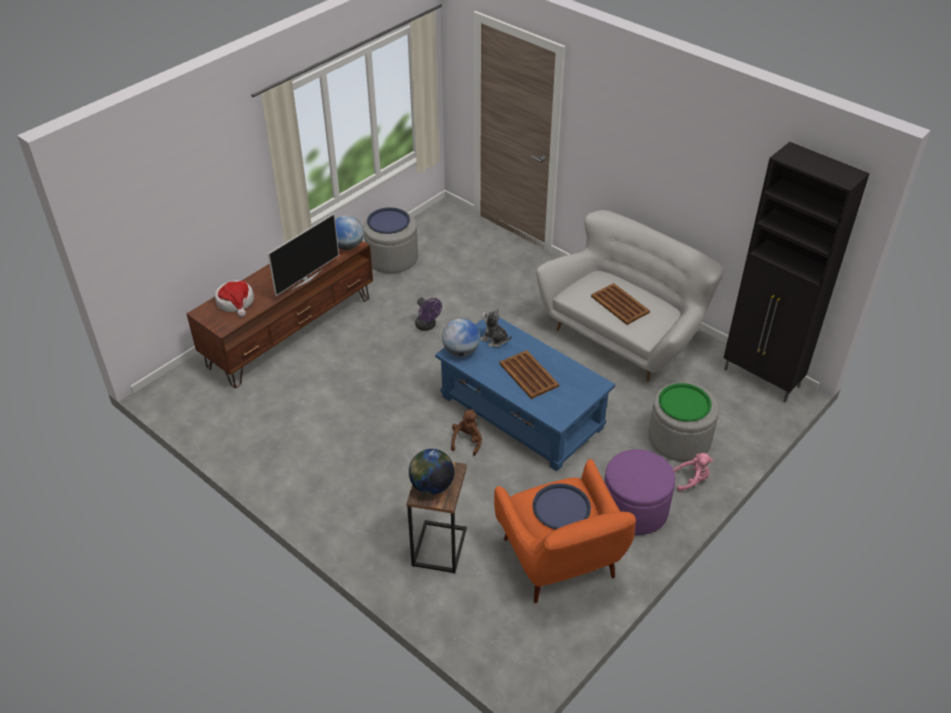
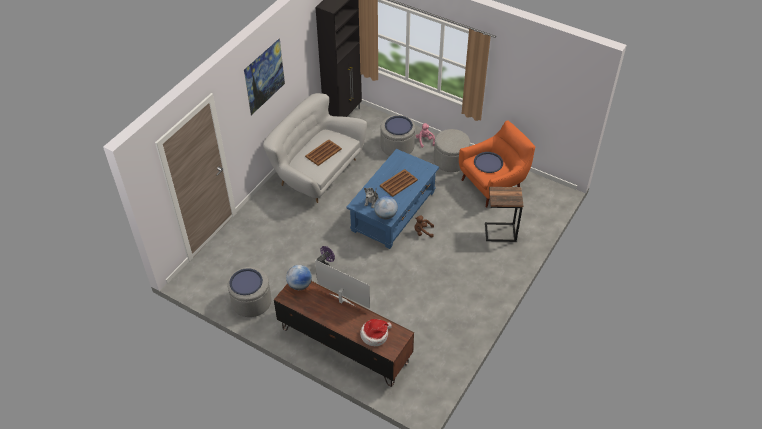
camera: 100 degrees left, 5 degrees up
globe [409,449,454,495] -> none
purple ottoman [604,449,675,535] -> grey ottoman [434,129,470,172]
green tray [659,383,711,422] -> blue tray [385,116,413,135]
none -> picture [244,38,285,115]

